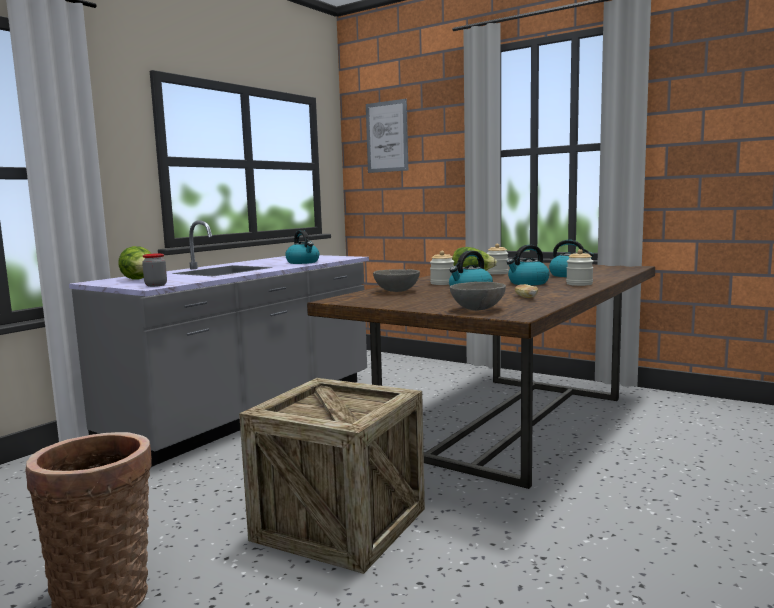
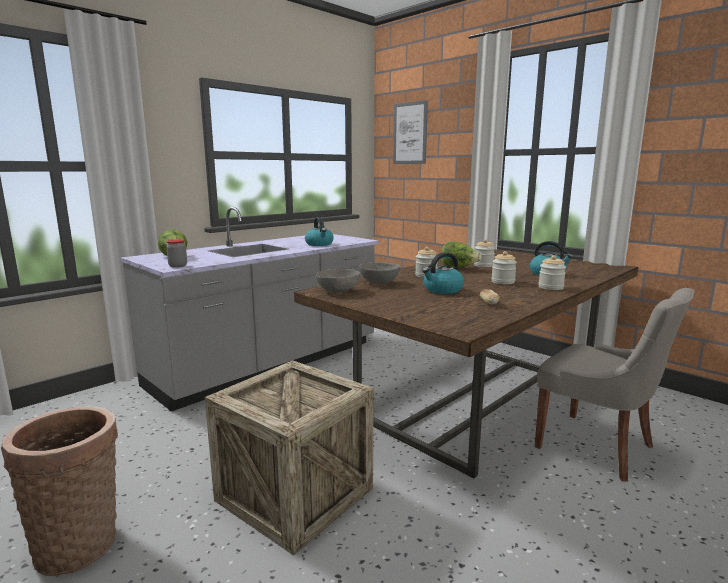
camera: 10 degrees right, 5 degrees up
grey bowl [450,282,506,311] -> grey bowl moved to [316,269,360,293]
kettle [507,245,550,285] -> jar [491,251,517,284]
none -> grey chair [535,288,695,482]

